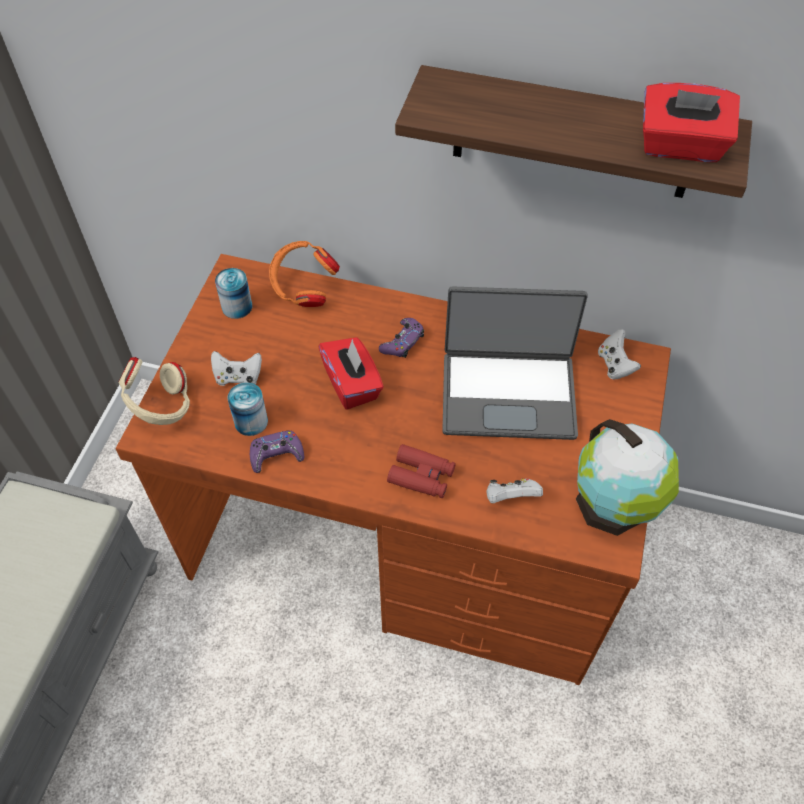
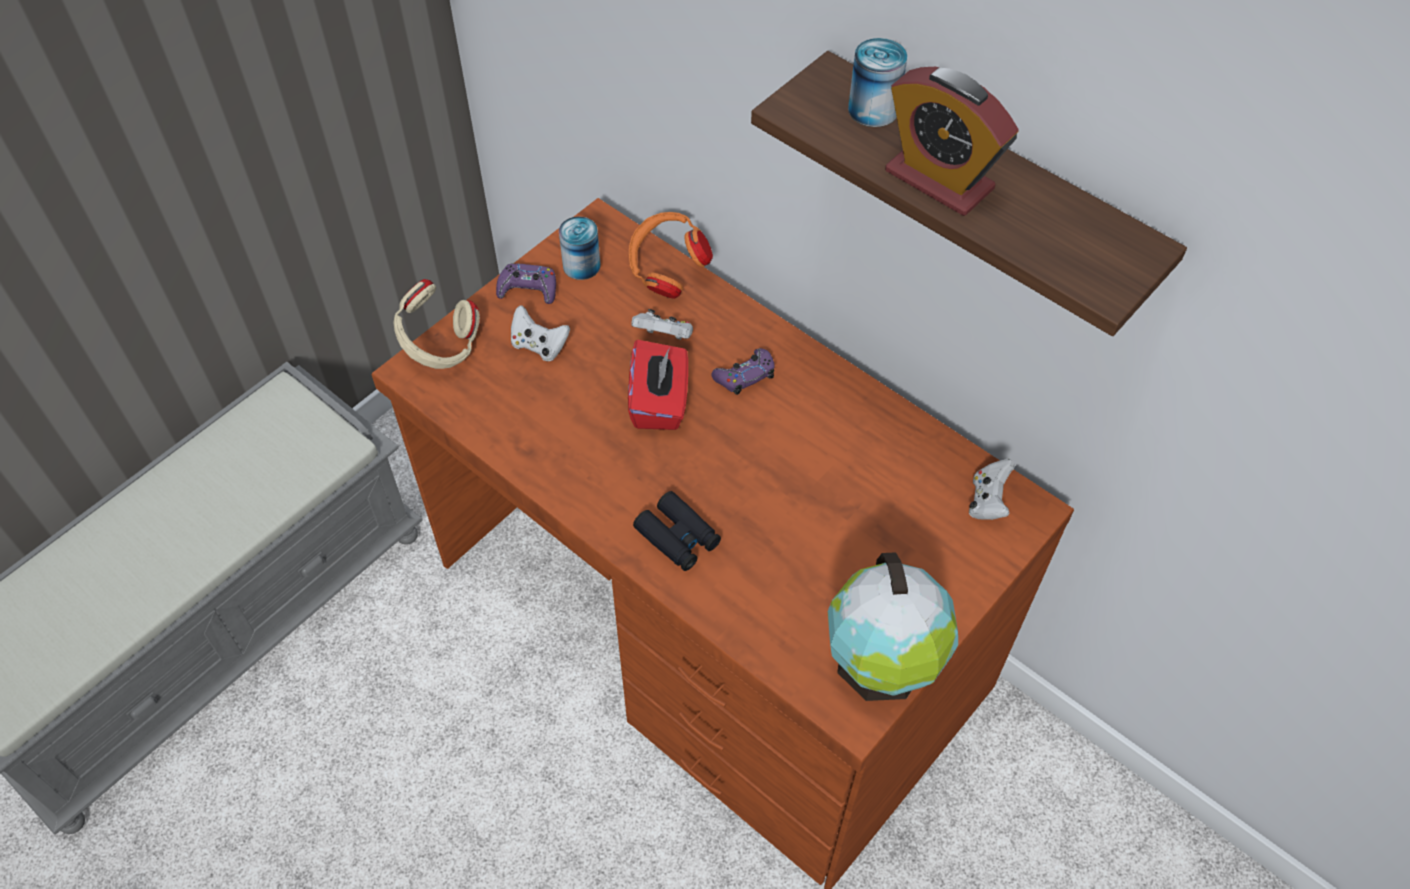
camera: 25 degrees right, 0 degrees up
can [227,382,268,436] -> can moved to [848,38,907,127]
purple game controller [250,430,304,473] -> purple game controller moved to [496,263,556,304]
red binoculars [387,444,456,498] -> black binoculars [633,491,721,571]
laptop [442,286,588,440] -> none
white game controller [486,478,543,503] -> white game controller moved to [631,309,693,340]
red tissue box [643,83,740,162] -> none
none -> alarm clock [885,67,1019,216]

